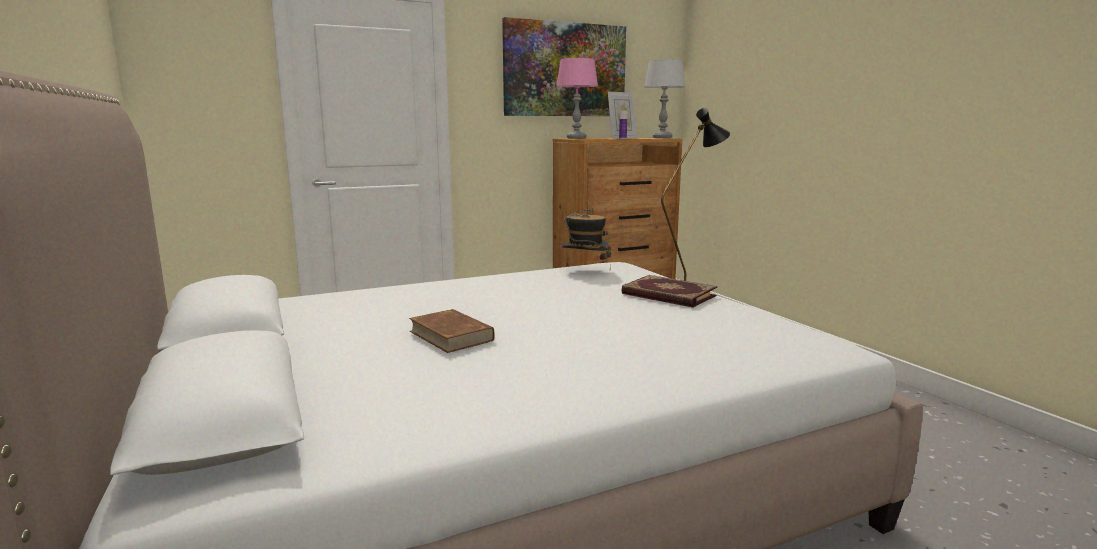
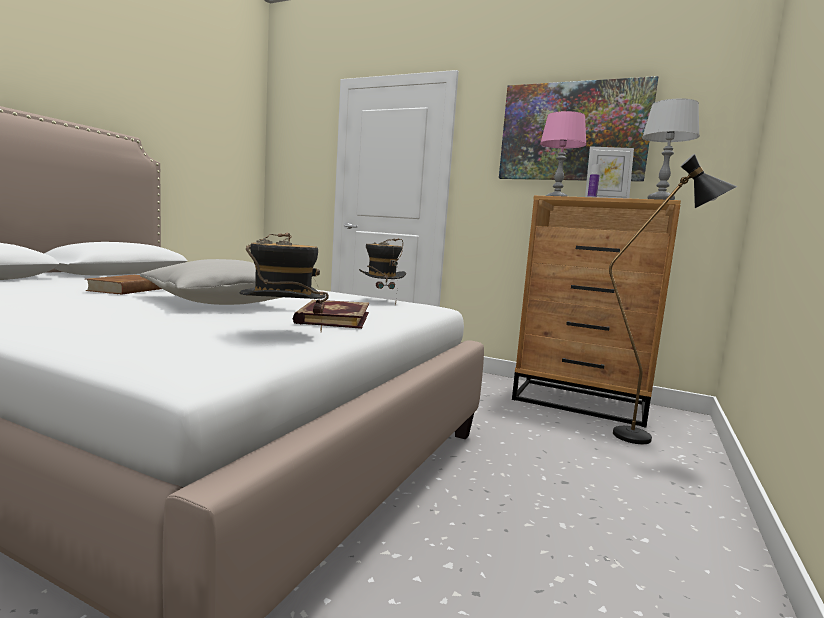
camera: 50 degrees right, 5 degrees down
none -> grey pillow [140,259,283,305]
none -> hat [240,232,329,331]

